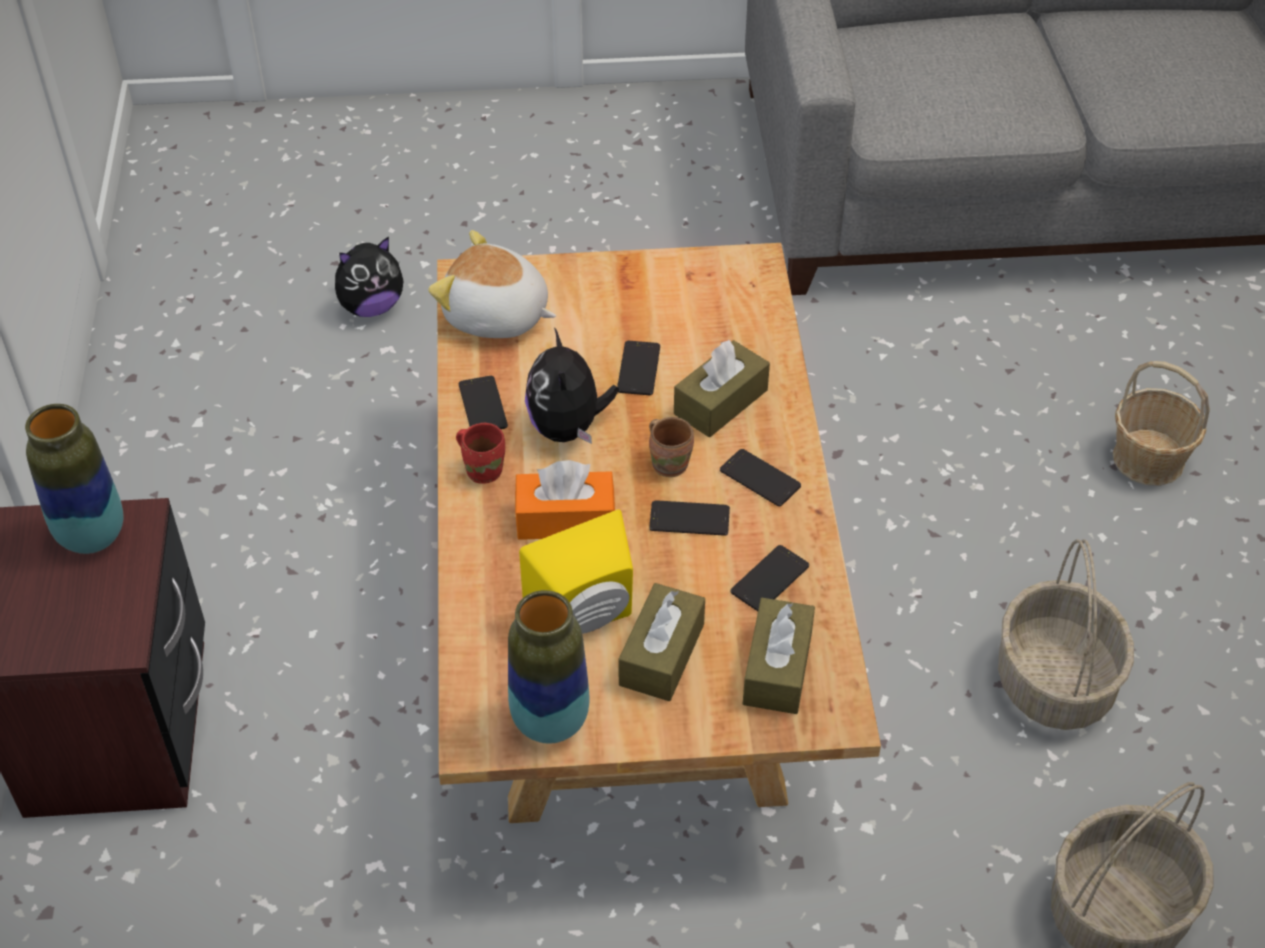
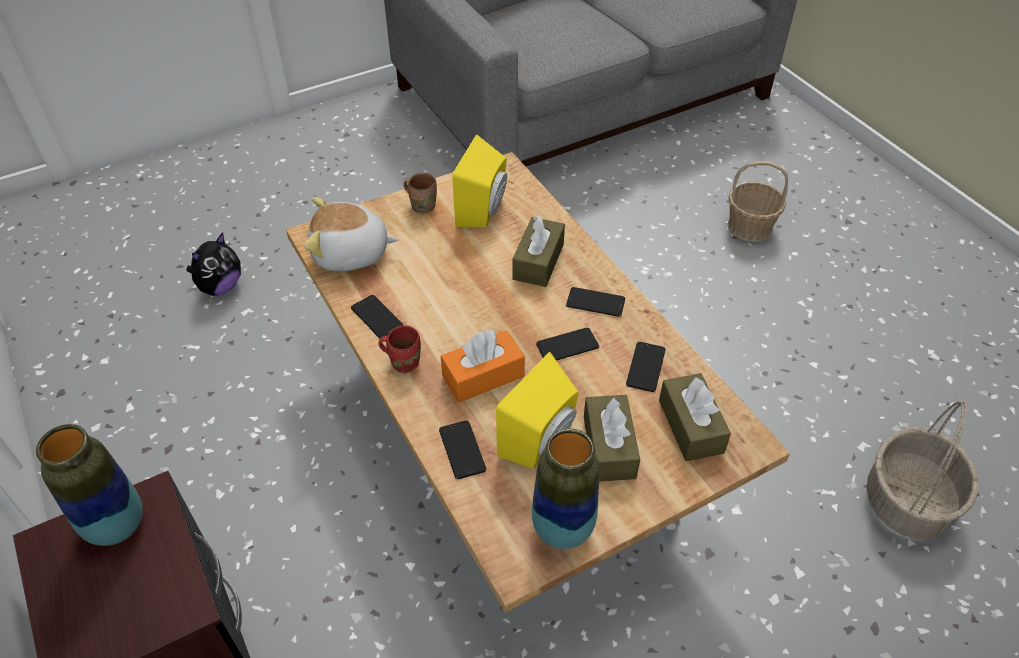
camera: 25 degrees left, 0 degrees up
plush toy [525,327,619,444] -> none
phone [617,341,660,395] -> phone moved to [439,420,486,479]
brown mug [649,417,694,477] -> brown mug moved to [403,173,437,214]
basket [998,539,1134,730] -> none
none -> yellow speaker [452,134,507,228]

